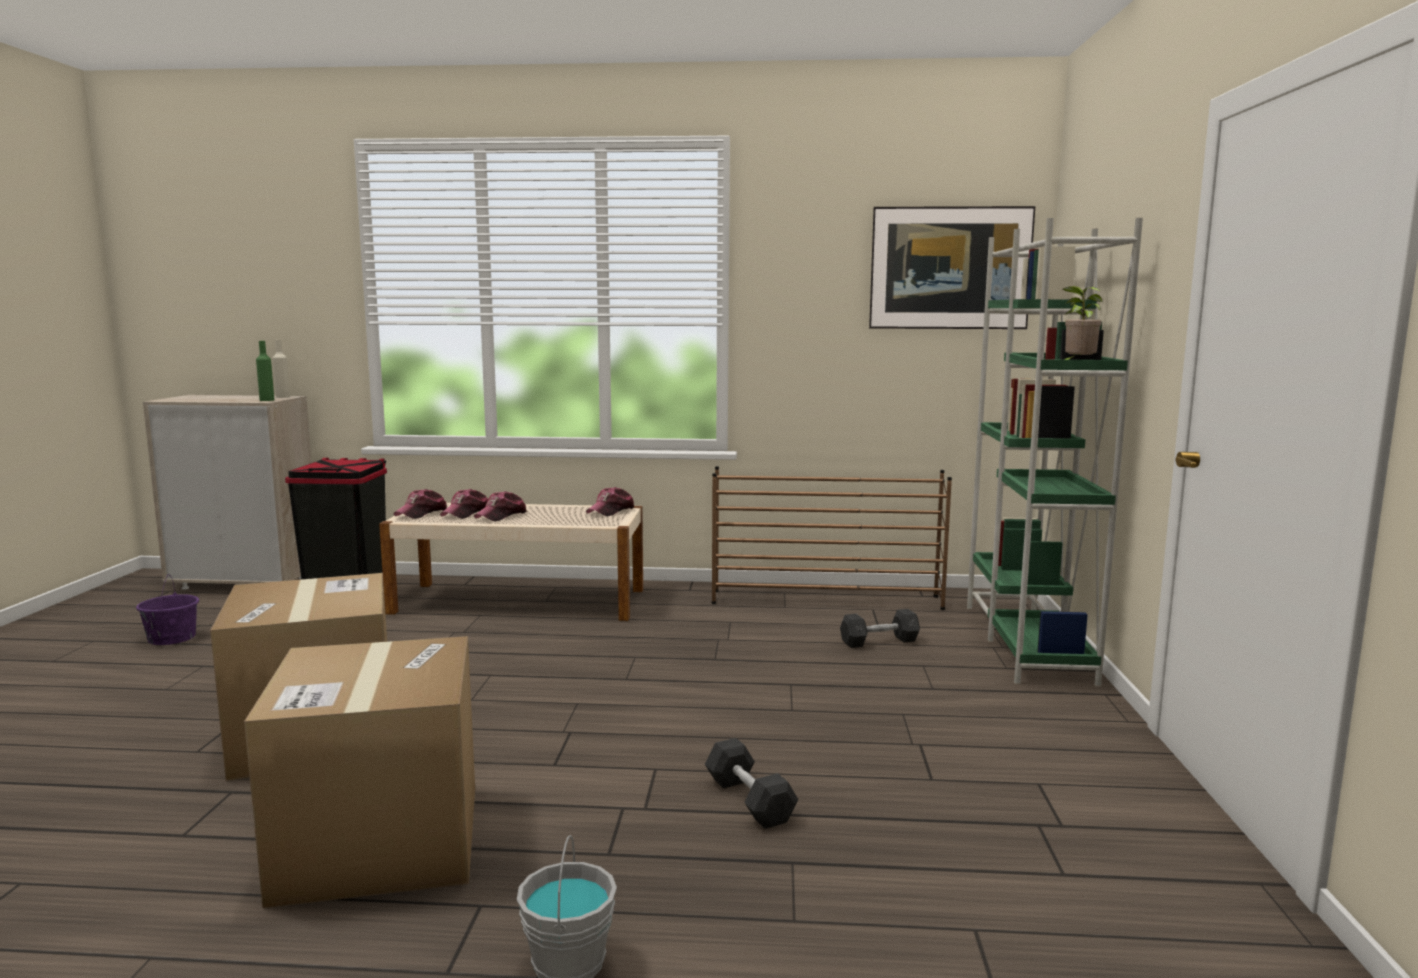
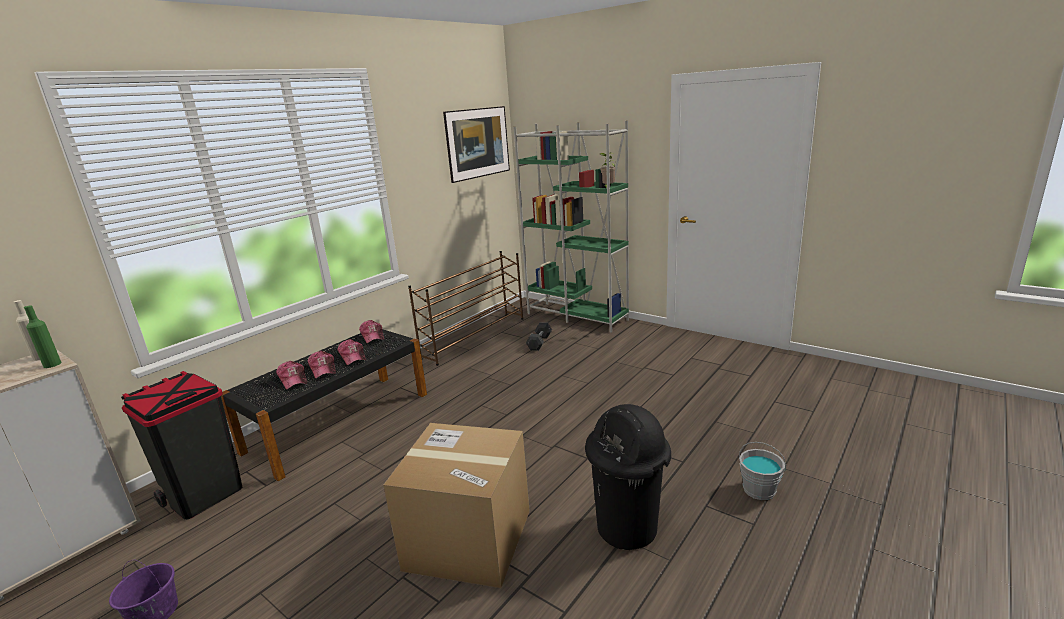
camera: 55 degrees left, 10 degrees up
cardboard box [244,636,475,908] -> black trash can [585,404,671,550]
beige bench [379,503,643,621] -> black bench [221,329,427,481]
cap [393,489,447,519] -> cap moved to [338,339,366,365]
grey dumbbell [705,738,798,829] -> none

